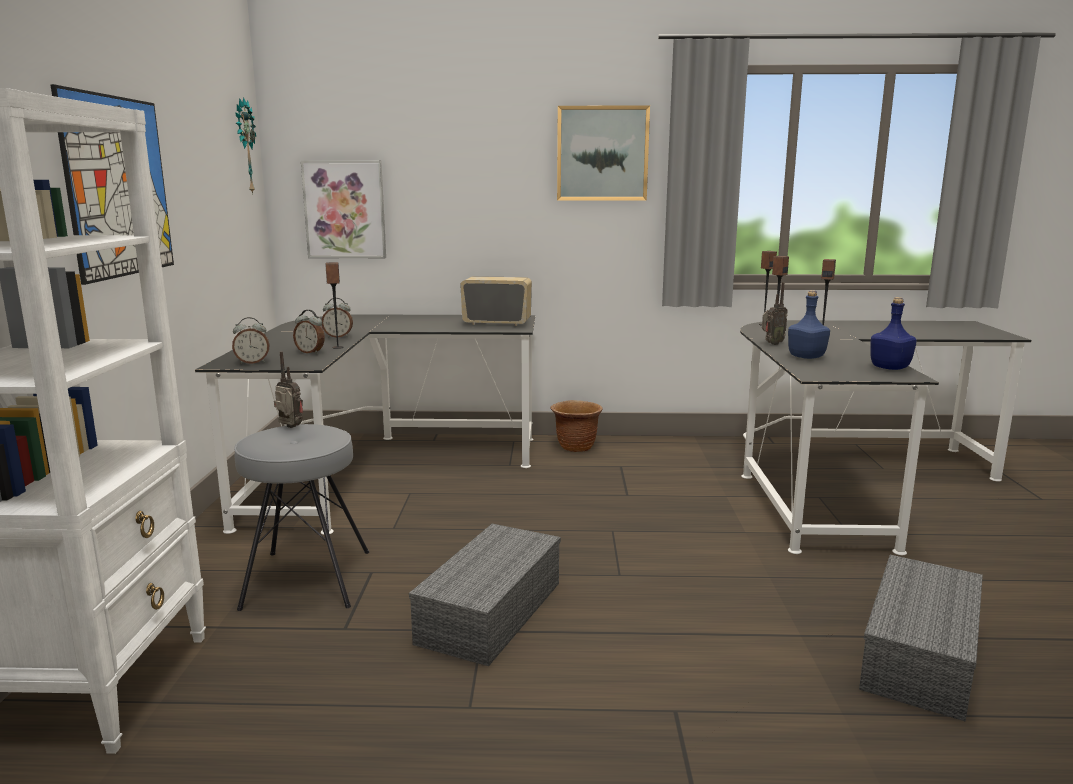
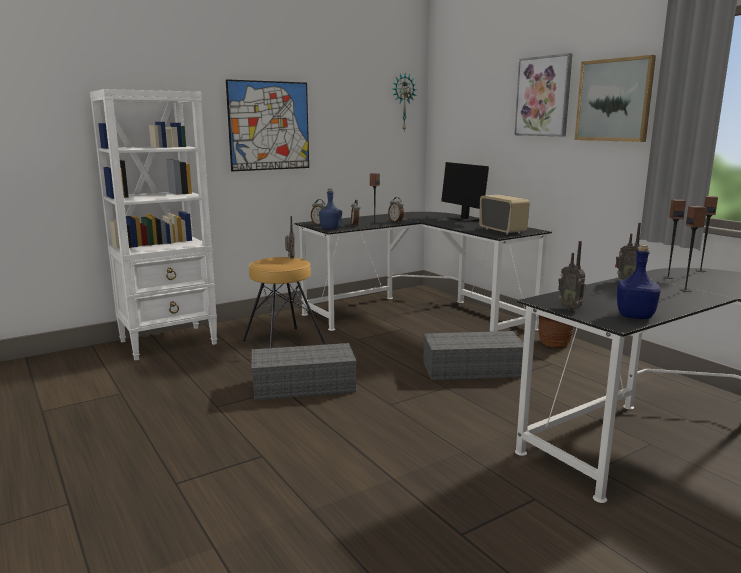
camera: 55 degrees right, 0 degrees up
grey stool [234,424,369,611] -> brown stool [243,257,325,348]
picture [301,160,386,258] -> picture moved to [514,53,572,136]
blue bottle [788,290,830,359] -> blue bottle moved to [319,188,342,229]
grey storage box [859,555,983,722] -> grey storage box moved to [423,331,524,380]
none -> monitor [441,162,489,222]
none -> radio [558,241,586,310]

